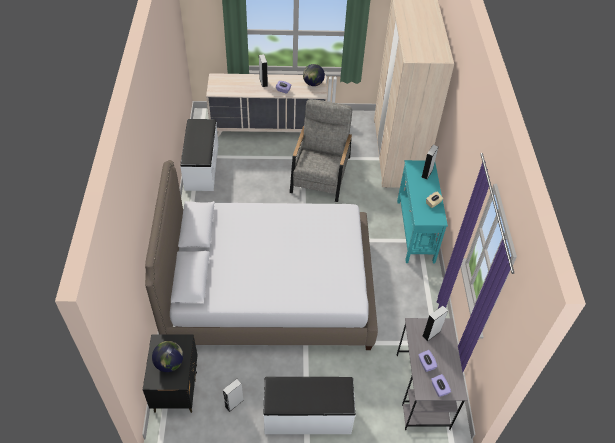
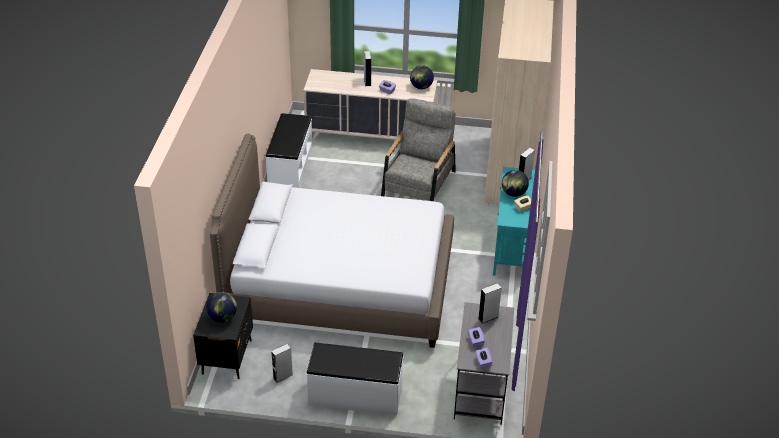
camera: 10 degrees right, 10 degrees down
none -> globe [502,170,529,197]

